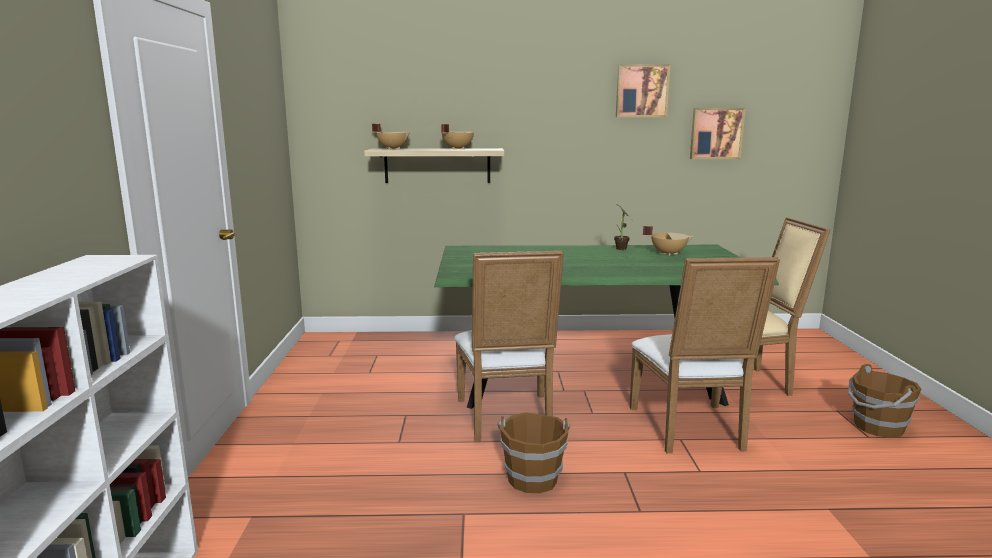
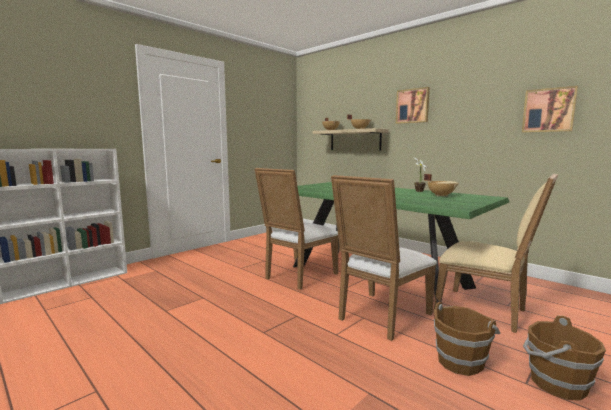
camera: 45 degrees right, 5 degrees down
brown bucket [497,412,571,493] -> brown bucket moved to [434,302,500,376]
picture [616,64,670,117] -> picture moved to [396,87,430,124]

